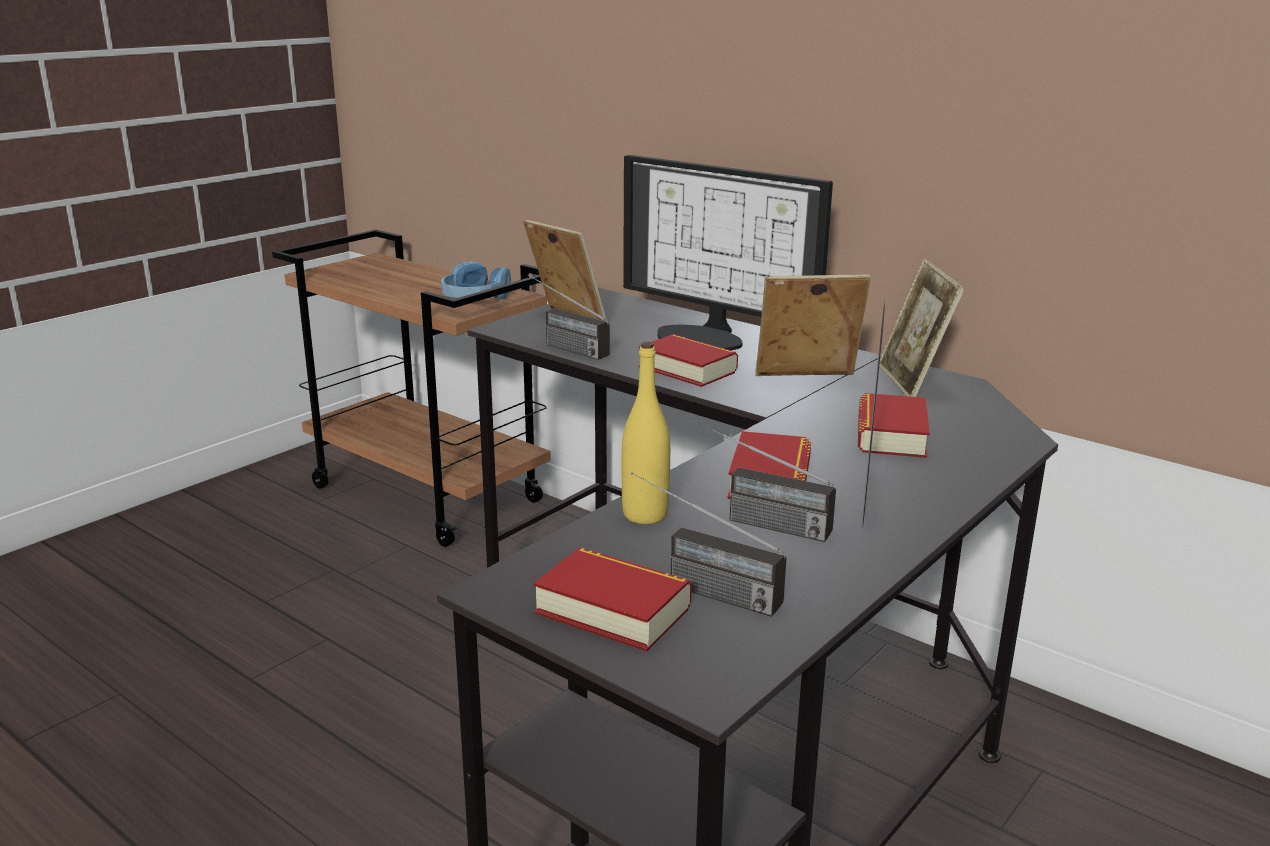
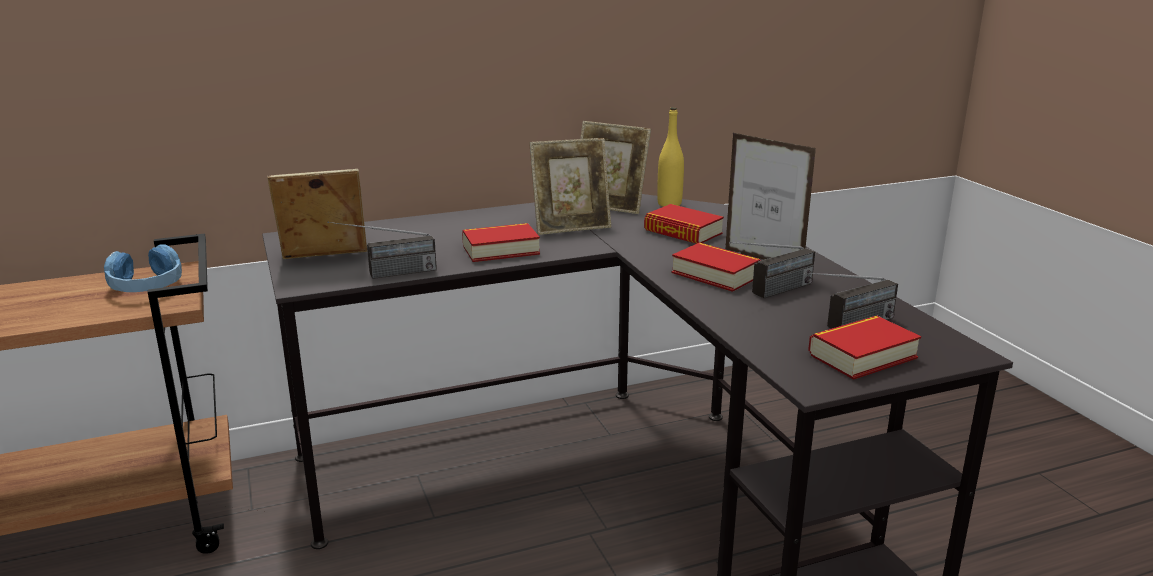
camera: 60 degrees left, 0 degrees up
yellow bottle [622,342,670,524] -> yellow bottle moved to [657,107,684,207]
monitor [623,155,833,350] -> none
picture frame [755,274,871,376] -> picture frame turned 135 degrees counterclockwise [529,138,611,235]

